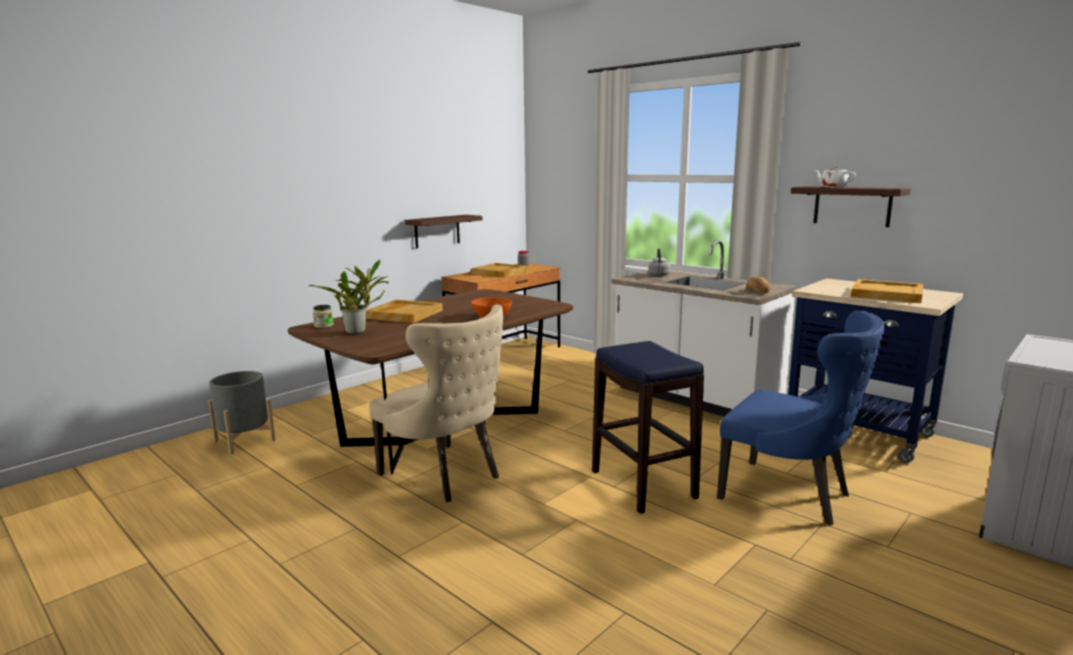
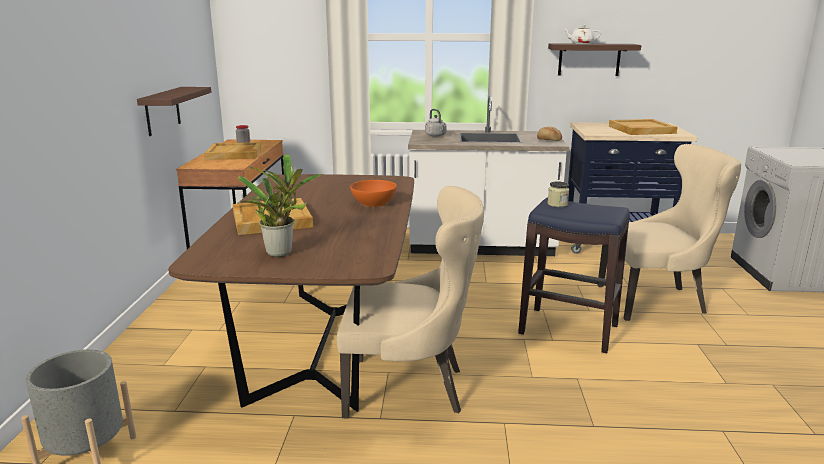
camera: 40 degrees left, 5 degrees up
jar [313,305,334,328] -> jar moved to [548,181,569,207]
blue chair [717,310,885,526] -> beige chair [597,144,741,321]

